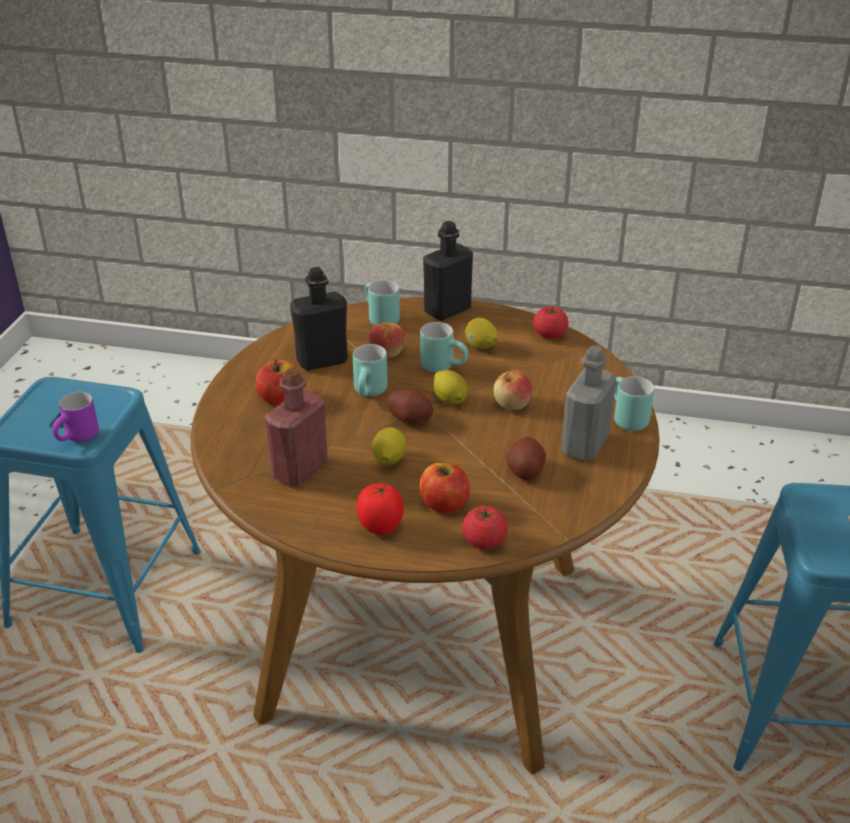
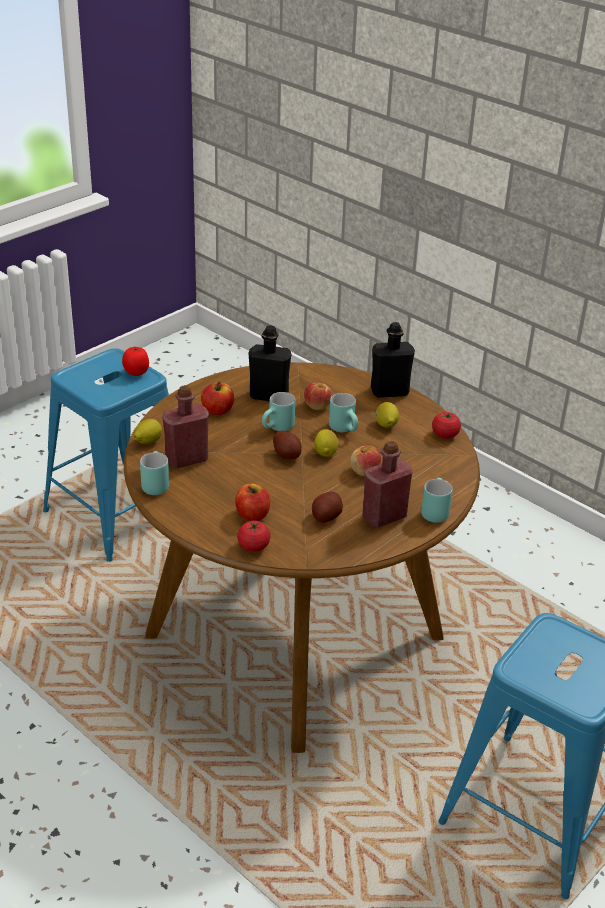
camera: 30 degrees right, 0 degrees up
purple mug [52,392,99,442] -> none
tomato [356,483,404,535] -> tomato moved to [122,347,149,376]
turquoise mug [365,280,400,326] -> turquoise mug moved to [140,451,169,495]
lemon [372,427,406,465] -> lemon moved to [134,419,162,444]
grey bottle [561,345,616,462] -> red bottle [363,441,413,528]

